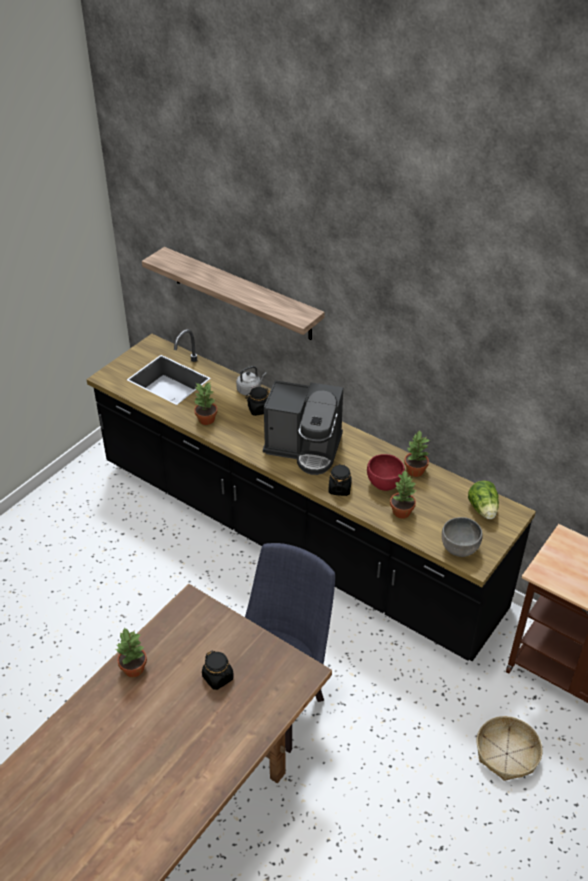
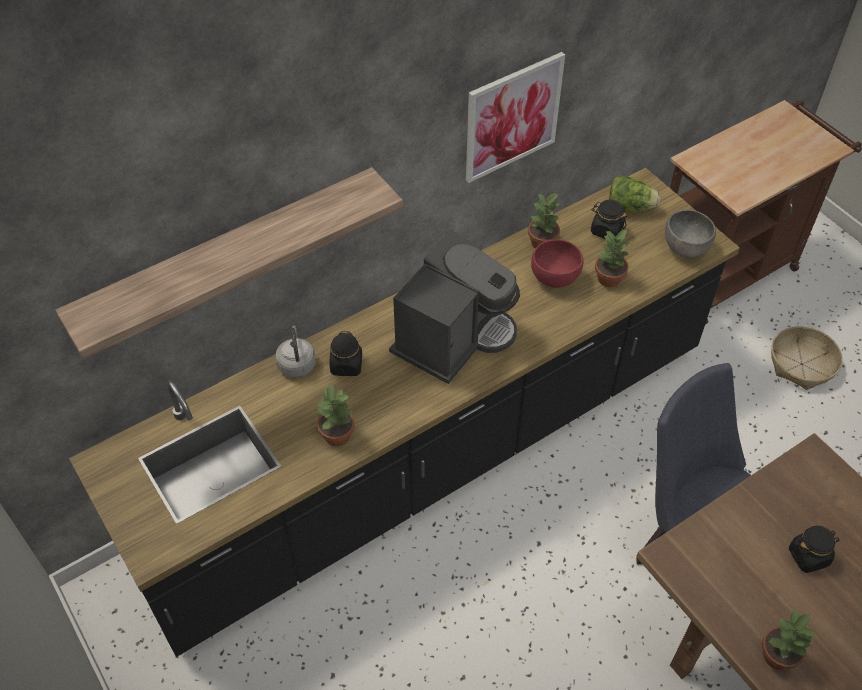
camera: 70 degrees left, 10 degrees up
black jar [328,464,352,496] -> black jar moved to [591,200,627,239]
none -> picture [466,52,565,183]

